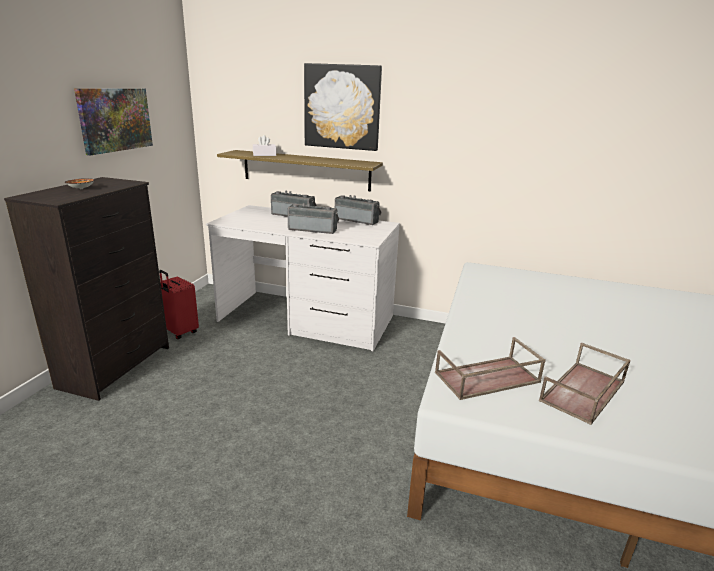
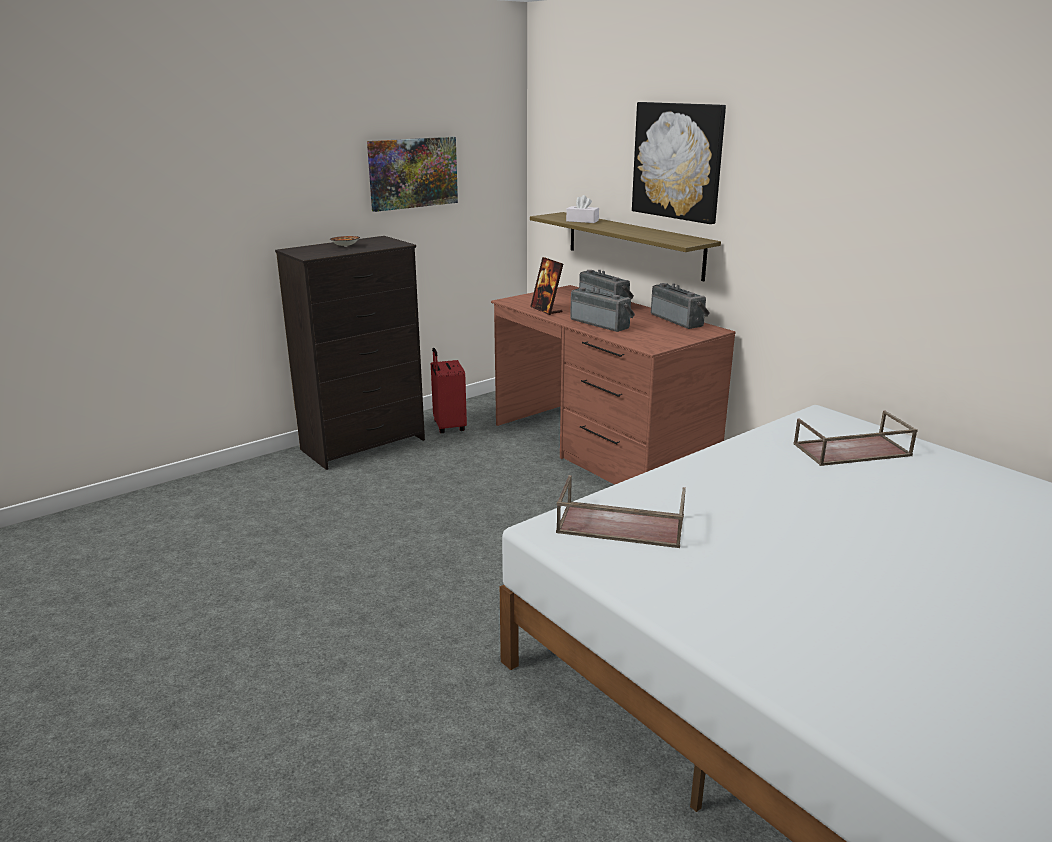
camera: 35 degrees right, 0 degrees up
white desk [206,205,400,351] -> brown desk [491,285,736,485]
brown tray [539,343,631,425] -> brown tray moved to [793,411,918,466]
none -> picture frame [530,257,563,315]

